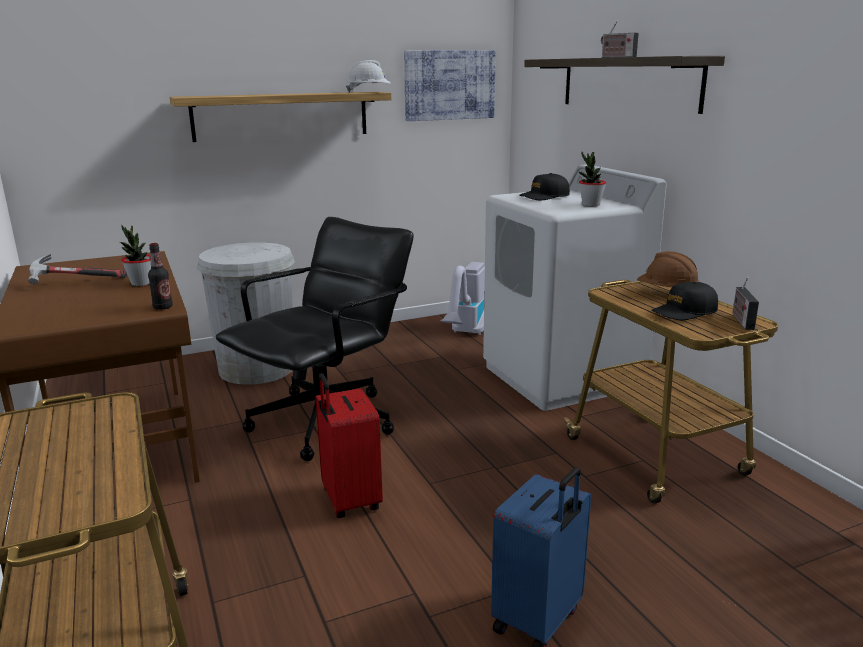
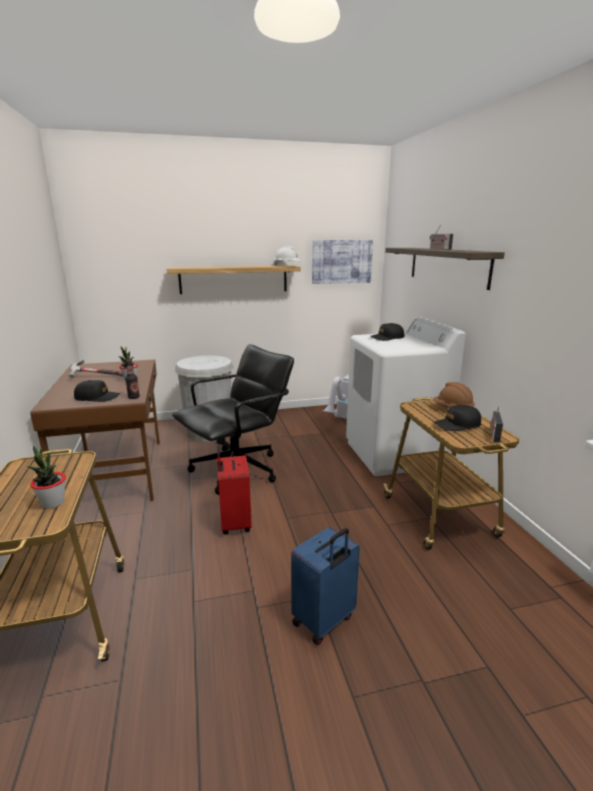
camera: 10 degrees right, 0 degrees up
potted plant [579,152,606,207] -> potted plant moved to [27,446,66,509]
none -> black cap [74,380,120,402]

